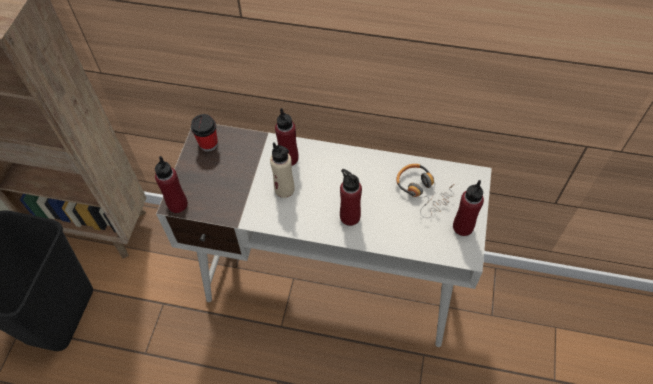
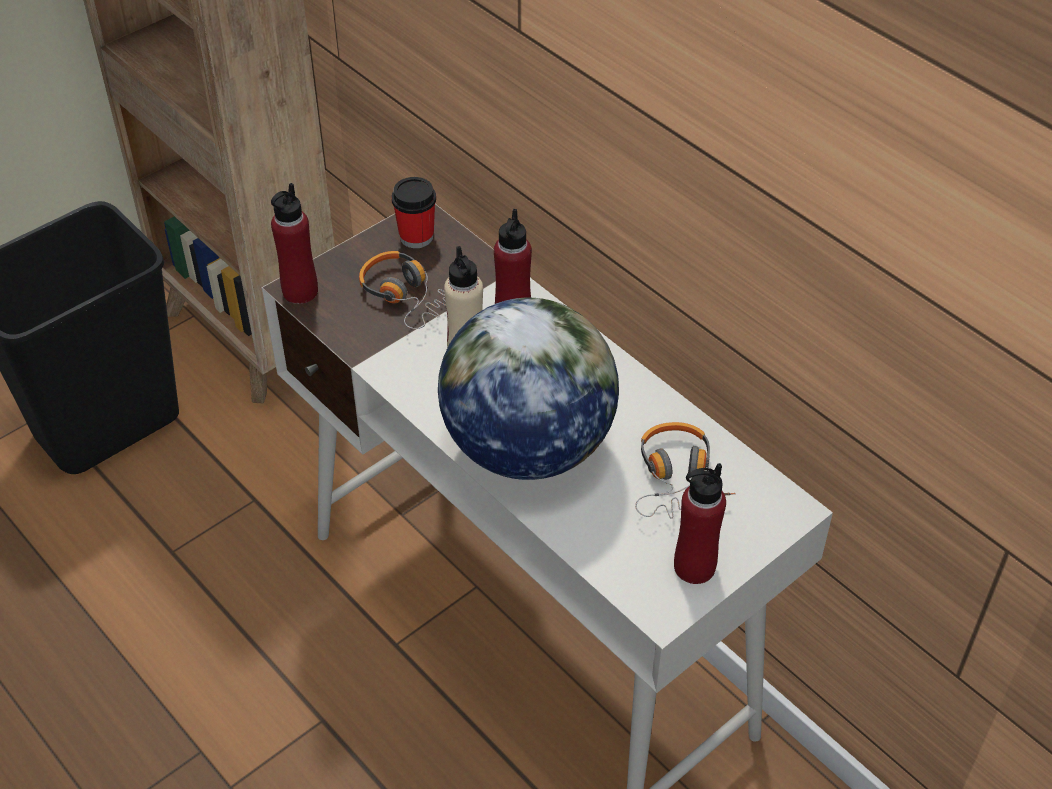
camera: 35 degrees right, 10 degrees down
red bottle [340,169,362,226] -> globe [438,298,619,480]
none -> headphones [359,251,446,329]

